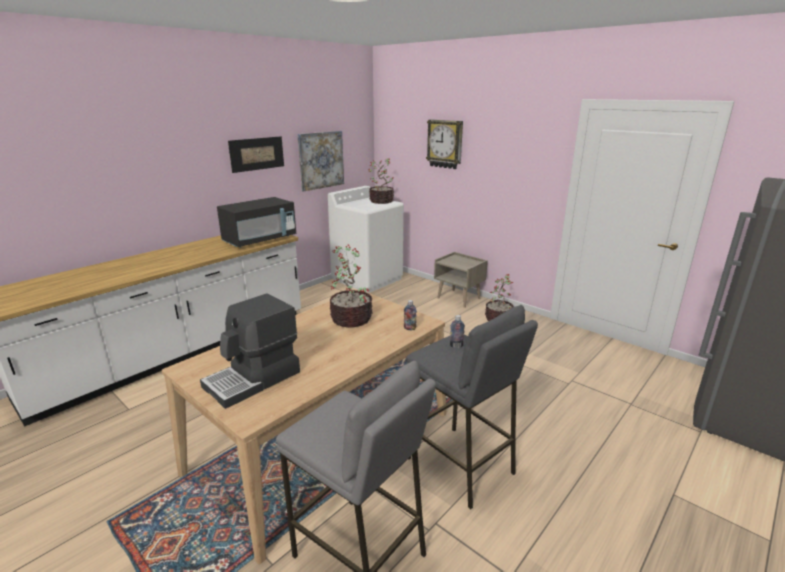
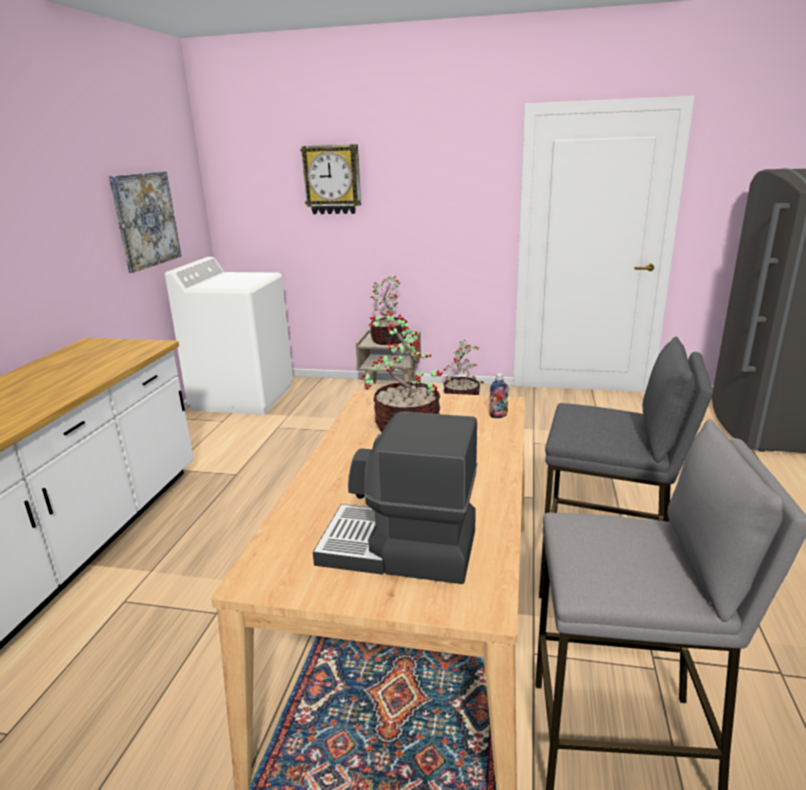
camera: 30 degrees left, 0 degrees up
coffee machine [200,294,300,409] -> coffee machine turned 90 degrees clockwise [313,412,477,584]
black microwave [217,197,296,248] -> none
picture [228,136,284,173] -> none
potted plant [368,158,394,204] -> potted plant moved to [370,276,407,345]
bottle [449,315,465,348] -> none

